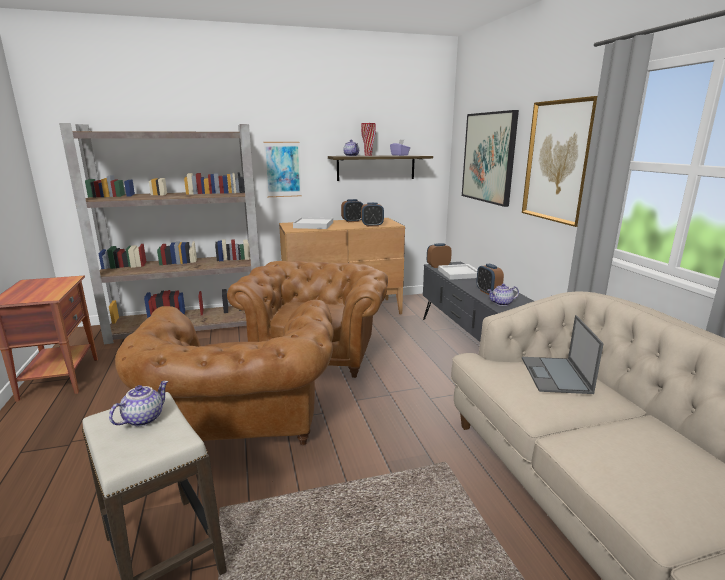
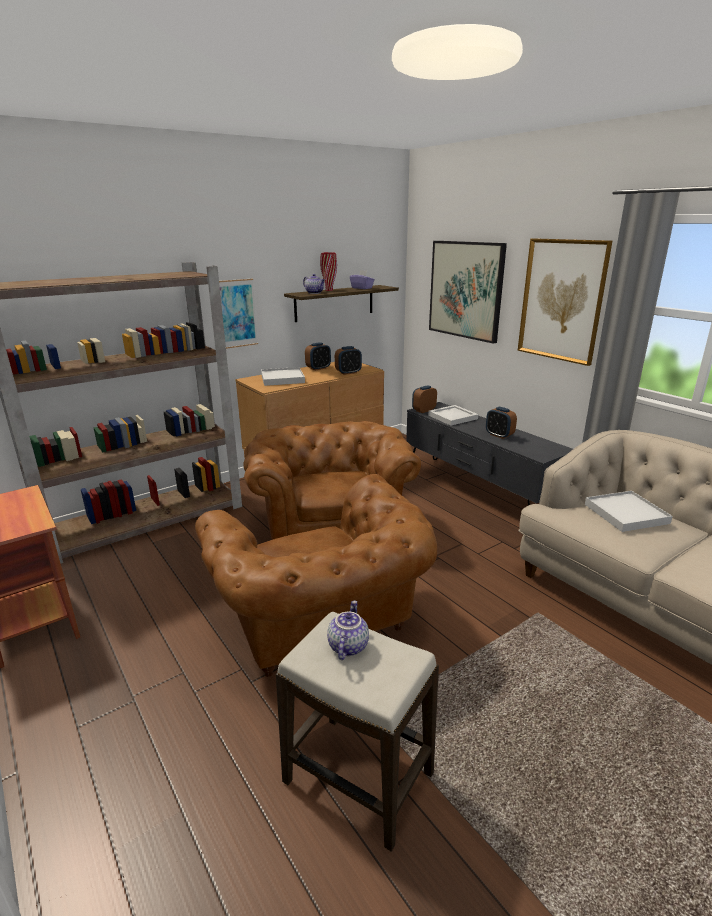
camera: 20 degrees left, 5 degrees up
teapot [487,284,519,306] -> none
laptop [522,315,604,394] -> white tray [585,491,673,532]

